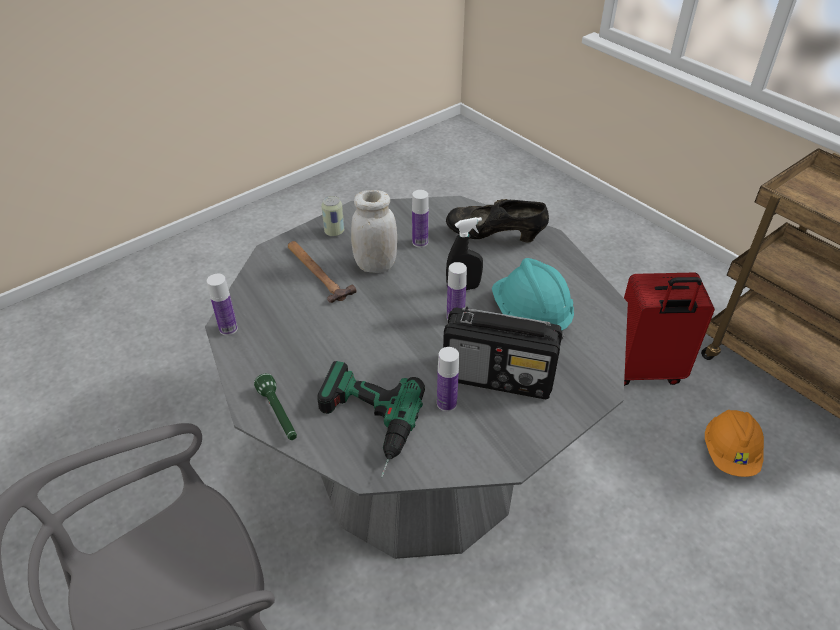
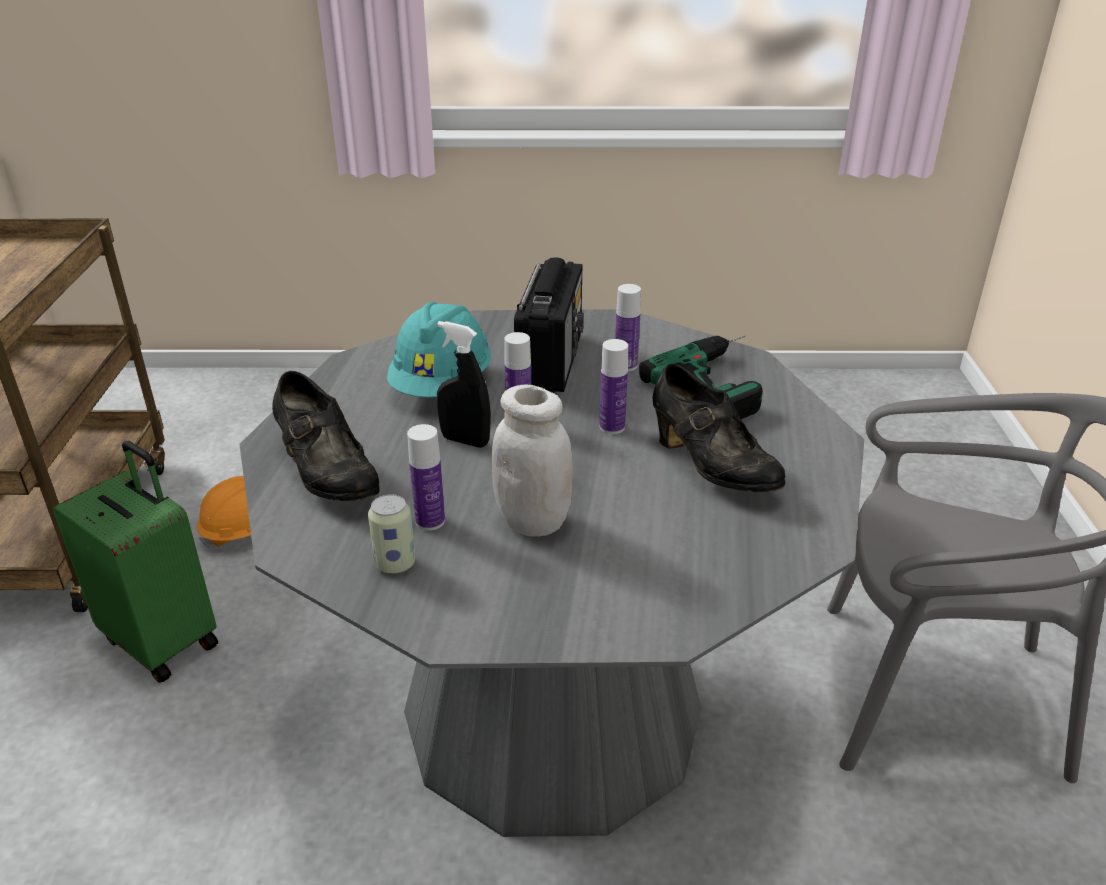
camera: 140 degrees left, 10 degrees down
bottle [207,274,238,336] -> bottle moved to [599,339,628,434]
green flashlight [254,373,297,440] -> none
hammer [288,241,357,303] -> none
can [321,196,344,237] -> can moved to [368,494,415,574]
radio [443,306,562,399] -> radio turned 45 degrees clockwise [514,258,584,393]
red suitcase [624,272,715,386] -> green suitcase [52,441,218,683]
none -> black shoe [652,363,786,492]

